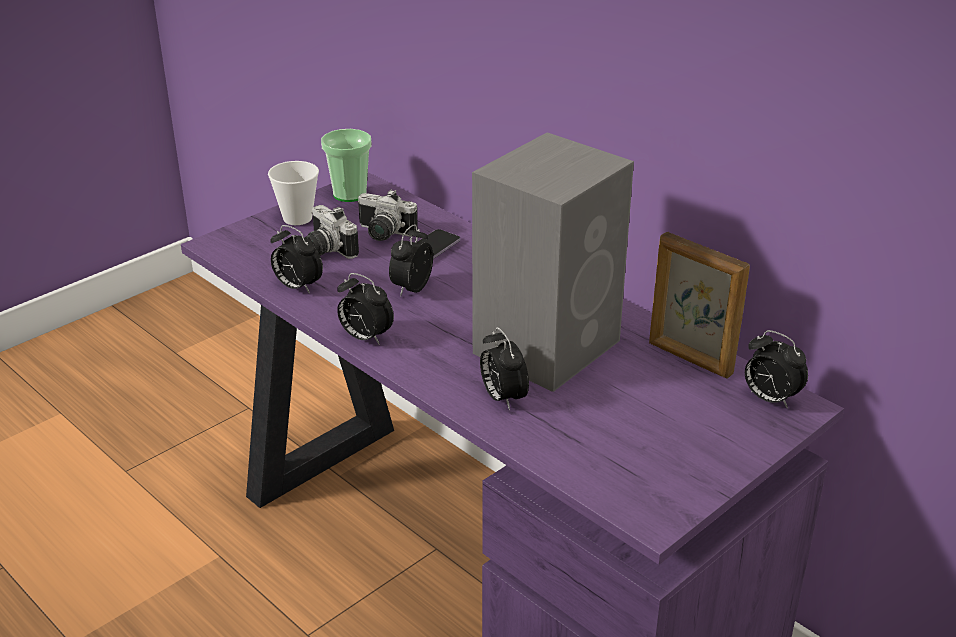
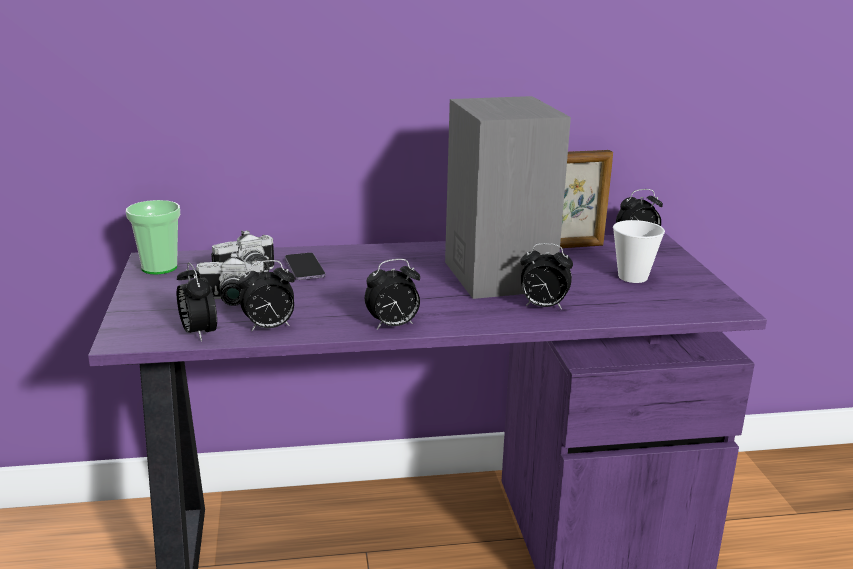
camera: 55 degrees left, 10 degrees down
cup [268,161,319,225] -> cup moved to [613,220,665,283]
alarm clock [389,224,433,297] -> alarm clock moved to [177,262,217,342]

